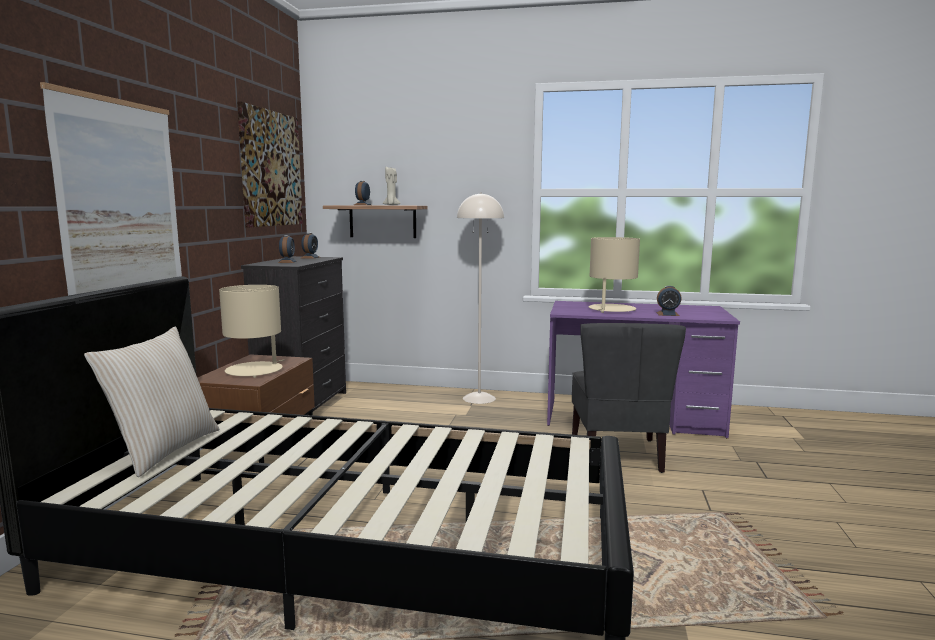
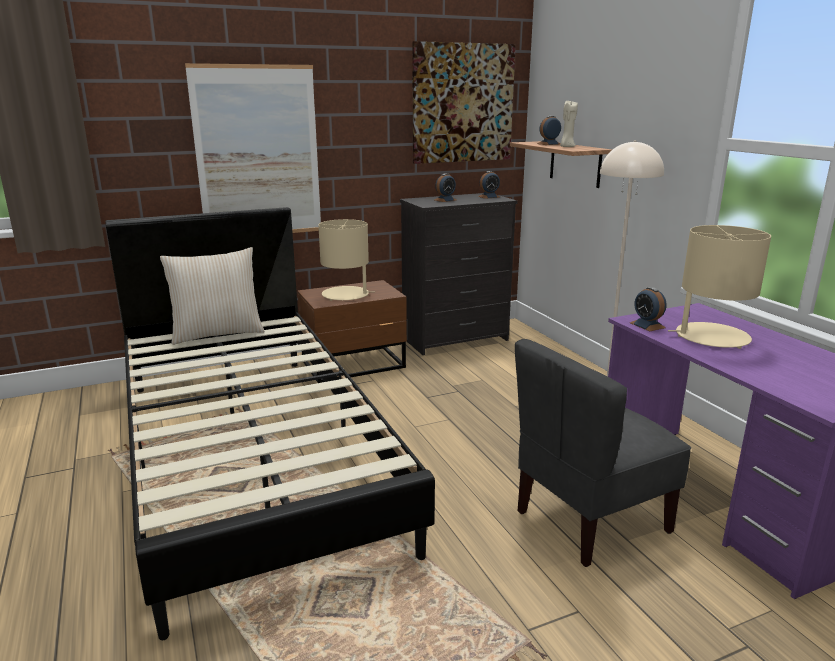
camera: 55 degrees right, 10 degrees up
alarm clock [656,286,682,316] -> alarm clock moved to [630,287,667,331]

